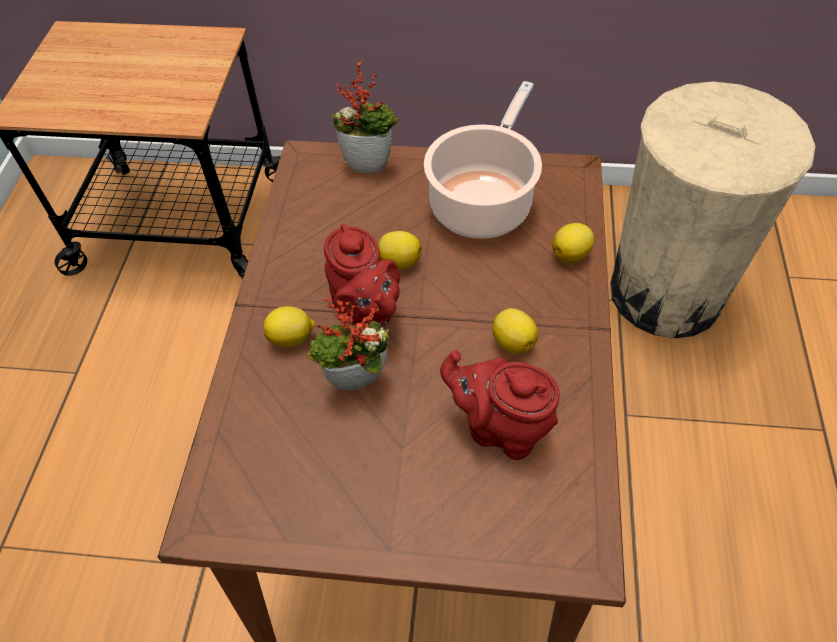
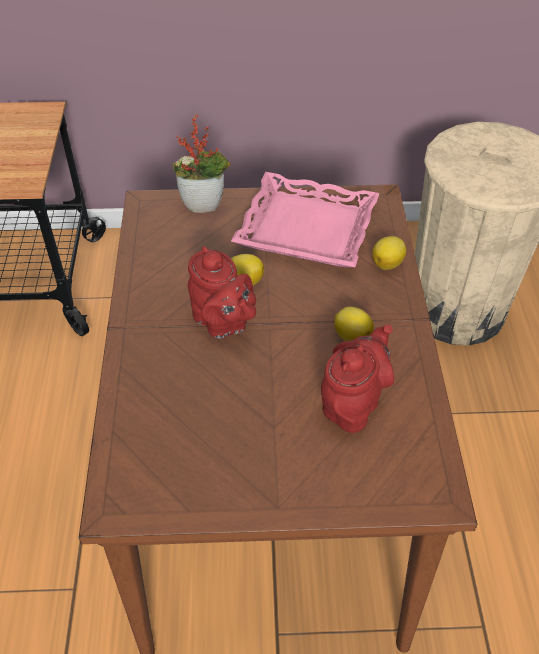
camera: 10 degrees left, 5 degrees down
lemon [264,306,315,347] -> none
potted plant [307,298,389,391] -> none
cooking pot [424,81,542,239] -> pink tray [231,172,380,267]
red teapot [440,350,559,460] -> red teapot turned 105 degrees clockwise [321,325,394,433]

